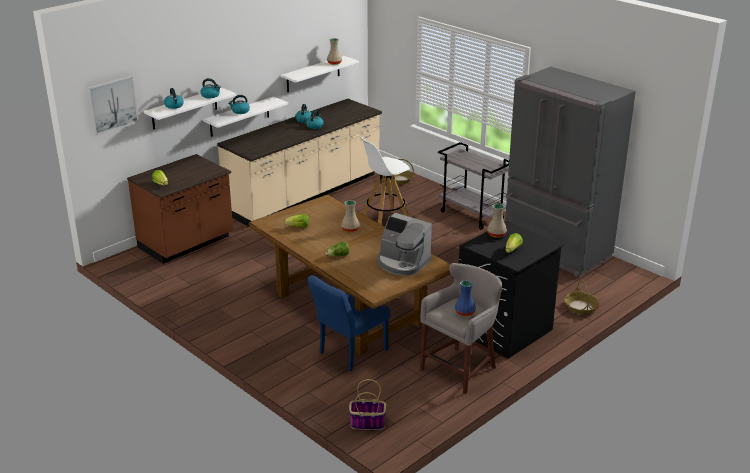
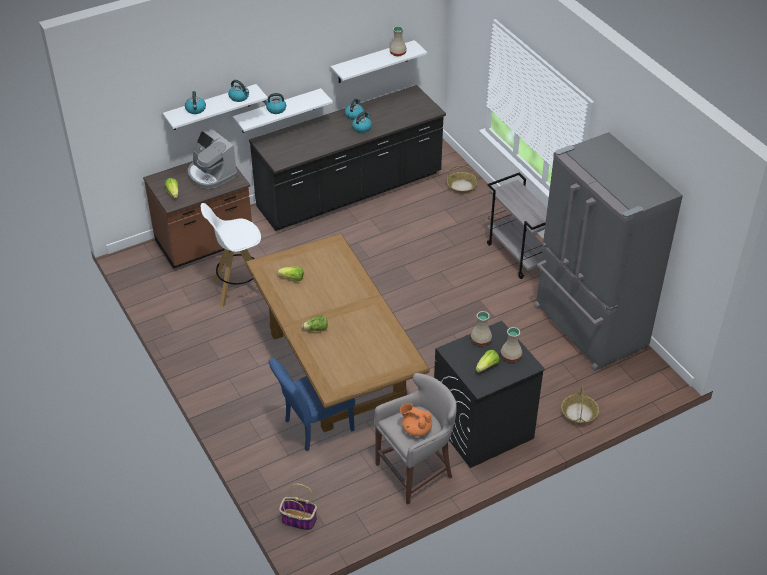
camera: 15 degrees right, 15 degrees up
picture [88,76,139,135] -> none
beige counter [217,99,382,227] -> black counter [249,85,446,231]
beige vase [341,200,360,232] -> beige vase moved to [501,327,522,361]
white stool [361,137,410,224] -> white stool moved to [200,203,263,307]
coffee machine [377,213,432,276] -> coffee machine moved to [188,128,238,189]
blue vase [455,280,476,316] -> orange teapot [400,403,432,436]

